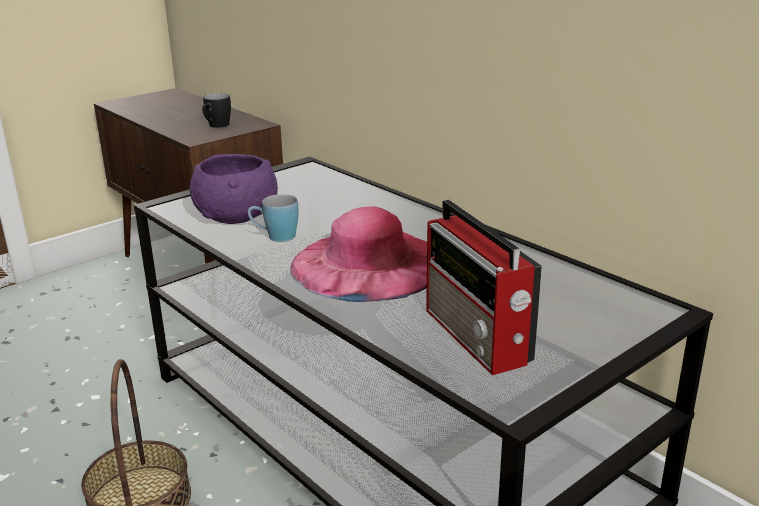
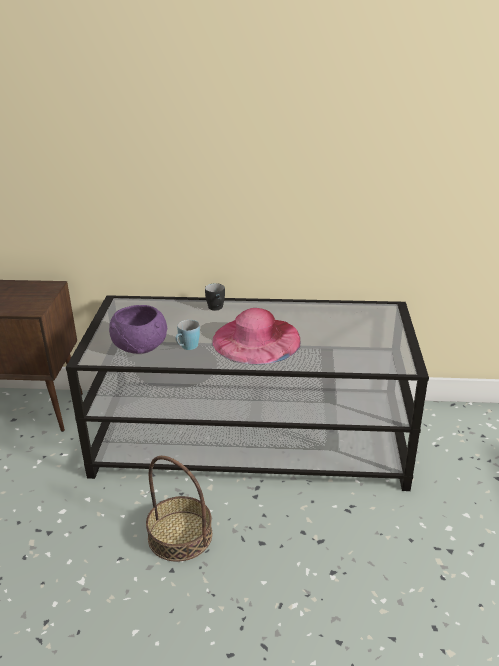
camera: 45 degrees left, 5 degrees up
black mug [202,93,231,128] -> black mug moved to [205,283,225,310]
radio [426,200,542,375] -> none

